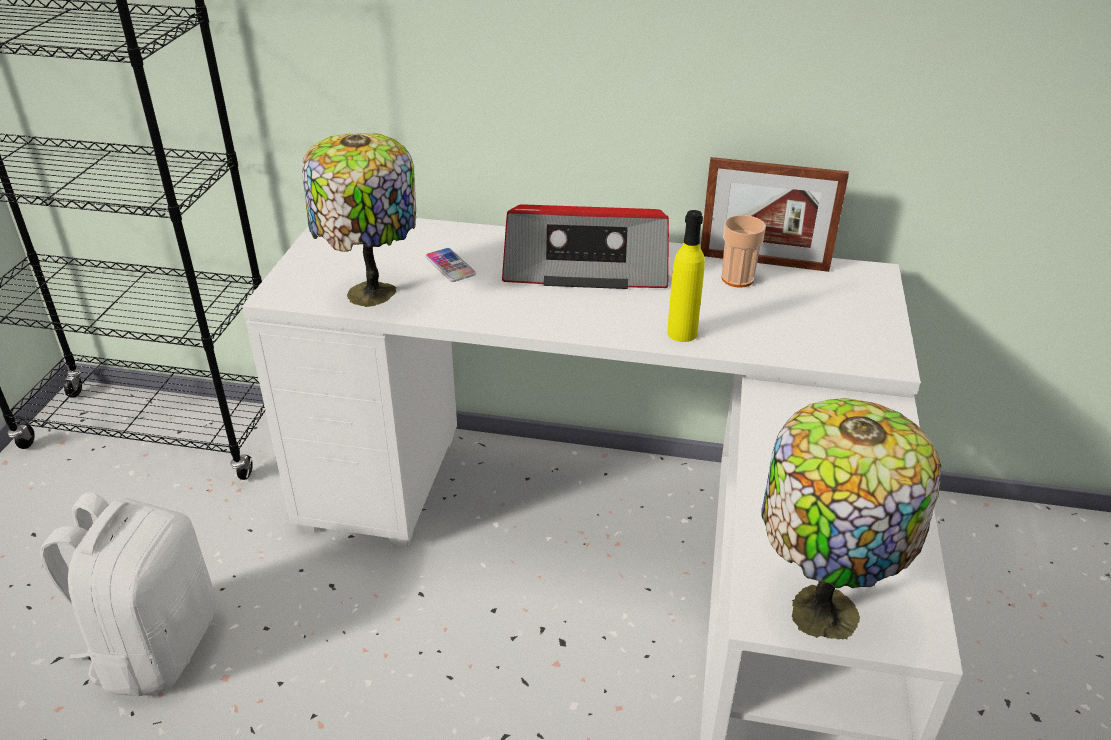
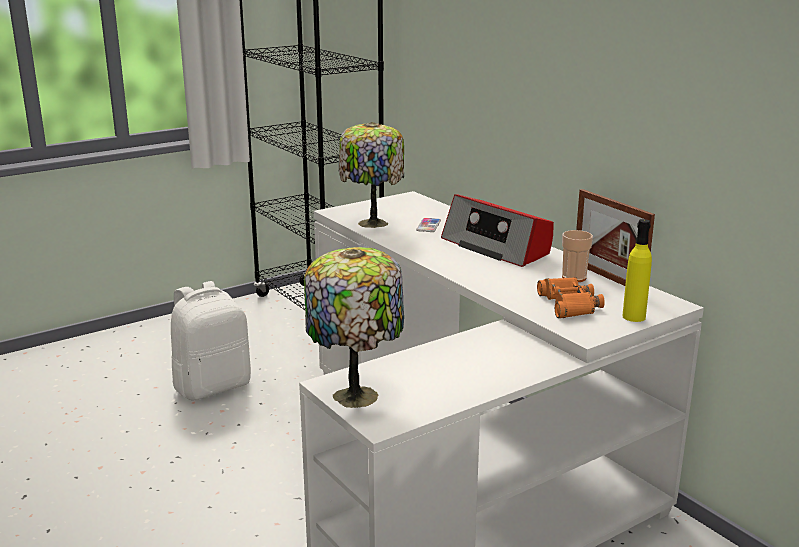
camera: 45 degrees right, 15 degrees down
yellow bottle [667,210,705,342] -> yellow bottle moved to [622,219,652,322]
none -> orange binoculars [537,277,605,318]

